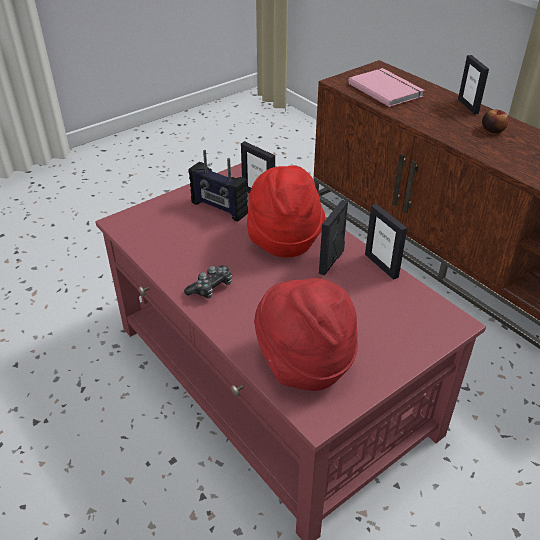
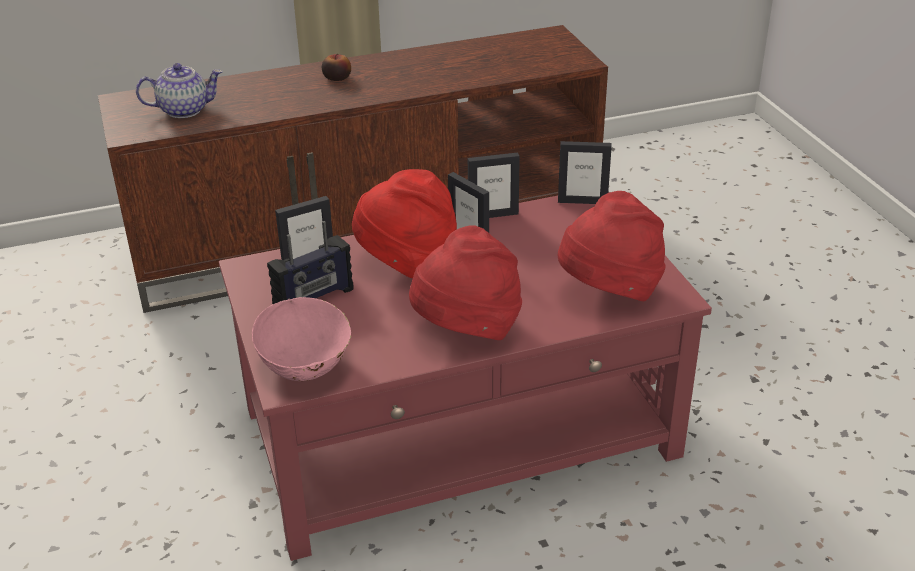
camera: 70 degrees left, 5 degrees down
game controller [184,265,232,299] -> red hat [409,225,522,340]
pink book [348,68,424,107] -> teapot [136,63,223,118]
picture frame [458,55,489,114] -> picture frame moved to [558,141,612,204]
none -> pink bowl [252,297,351,381]

